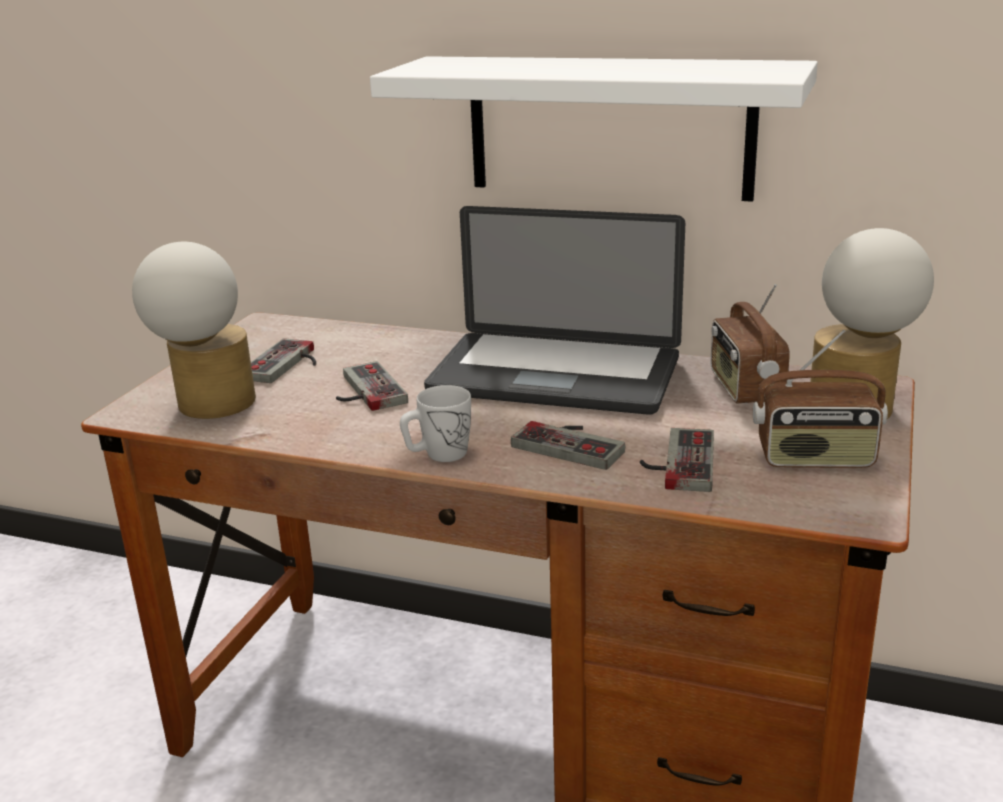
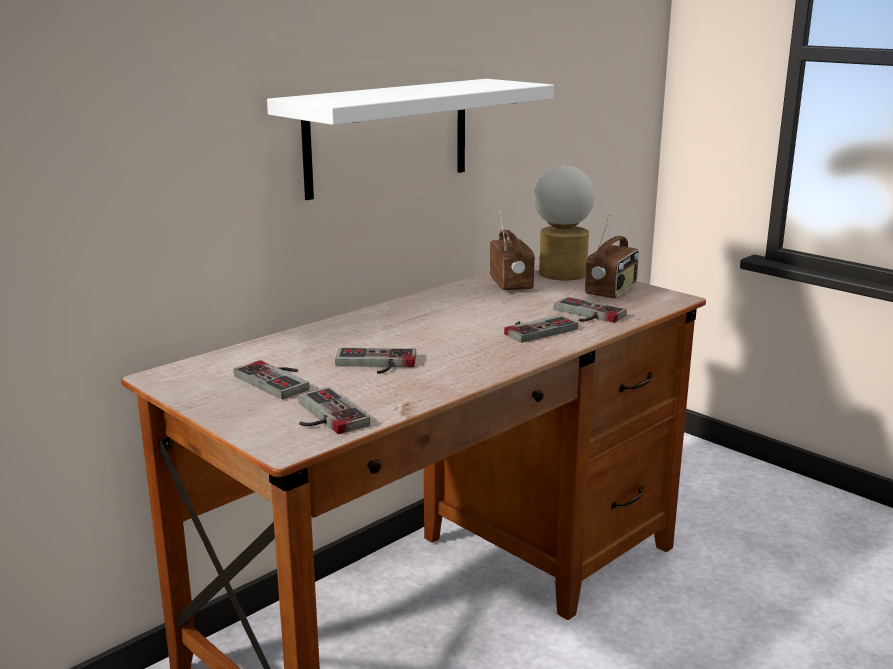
camera: 65 degrees left, 5 degrees down
table lamp [132,242,256,419] -> game controller [298,387,370,434]
white mug [400,385,471,462] -> none
laptop [424,206,685,415] -> none
radio [711,284,790,404] -> radio turned 120 degrees counterclockwise [490,211,535,292]

